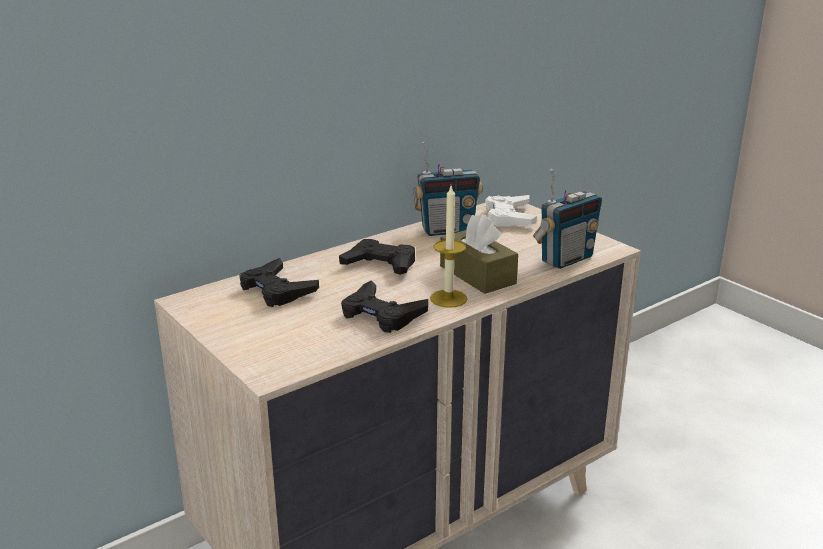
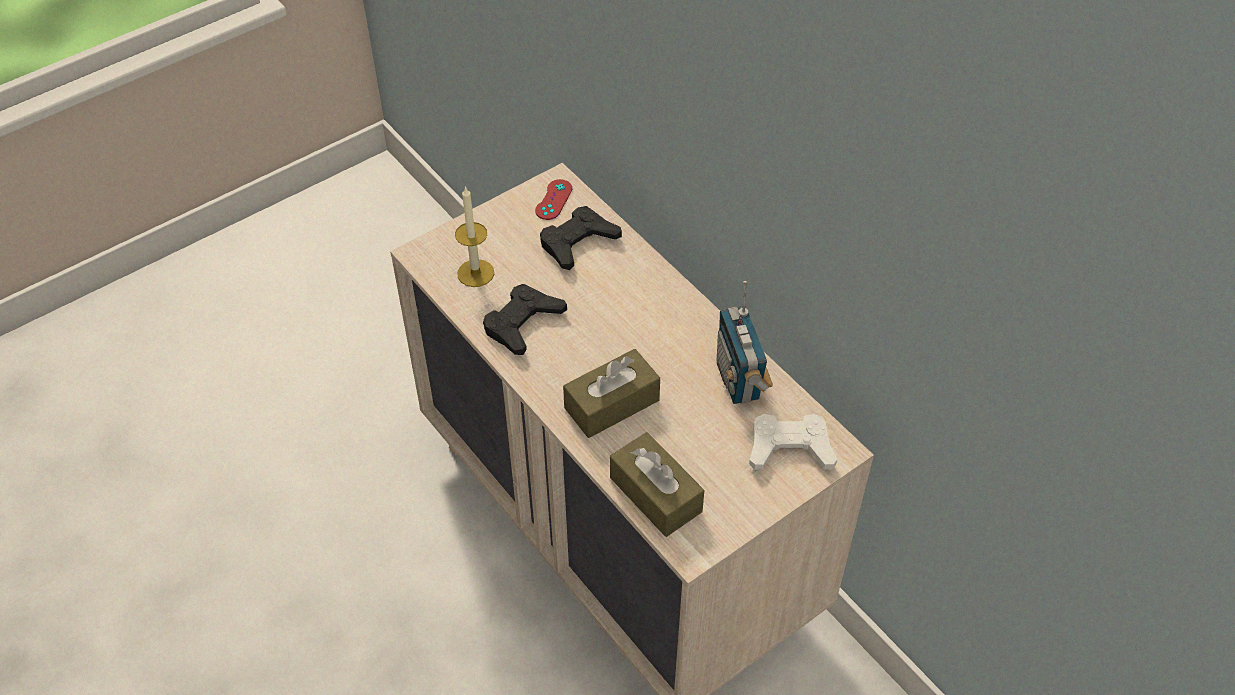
camera: 90 degrees right, 25 degrees up
black game controller [339,239,415,275] -> none
candle [430,186,467,308] -> candle moved to [455,186,494,287]
radio [533,169,602,269] -> brown tissue box [610,432,704,537]
none -> red game controller [535,179,572,220]

